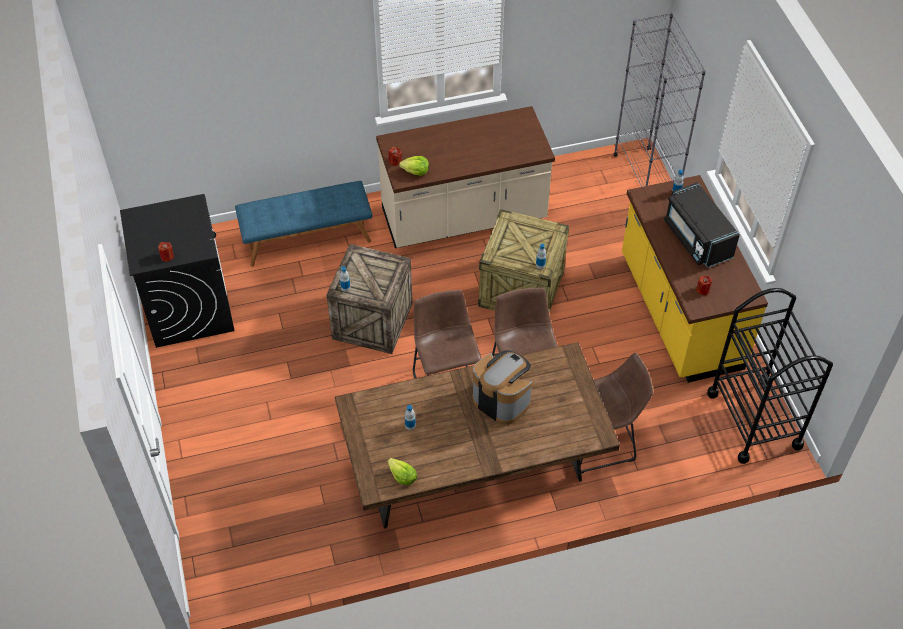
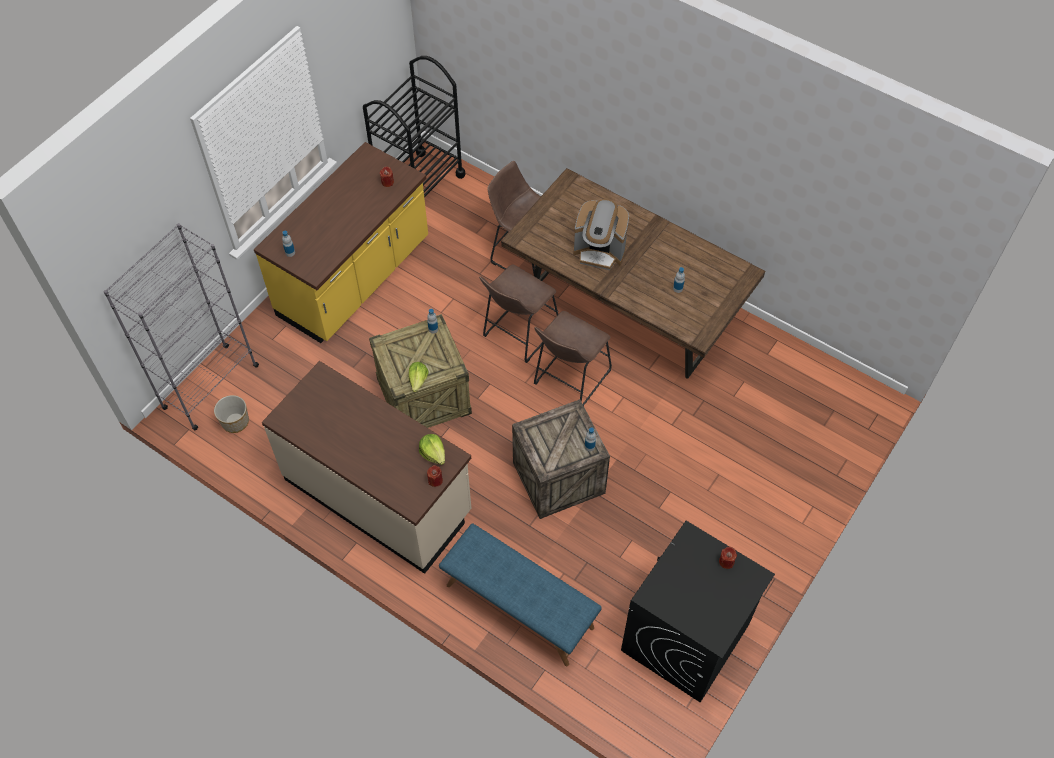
camera: 130 degrees left, 5 degrees up
lettuce [388,458,417,485] -> lettuce moved to [409,362,429,392]
coffee machine [472,350,532,425] -> coffee machine turned 75 degrees counterclockwise [573,199,629,270]
black microwave [664,182,740,268] -> none
none -> planter [214,395,249,433]

